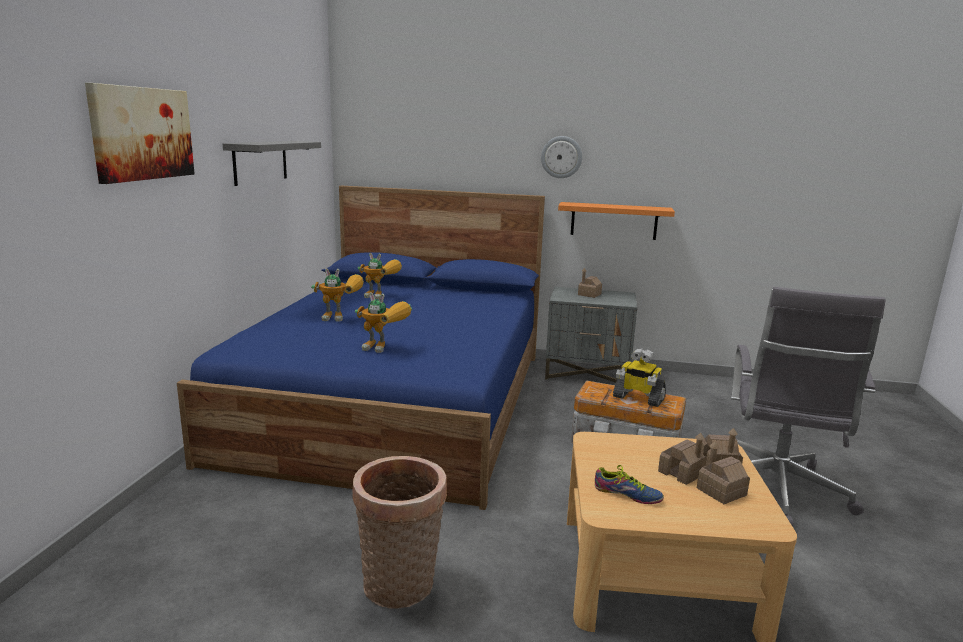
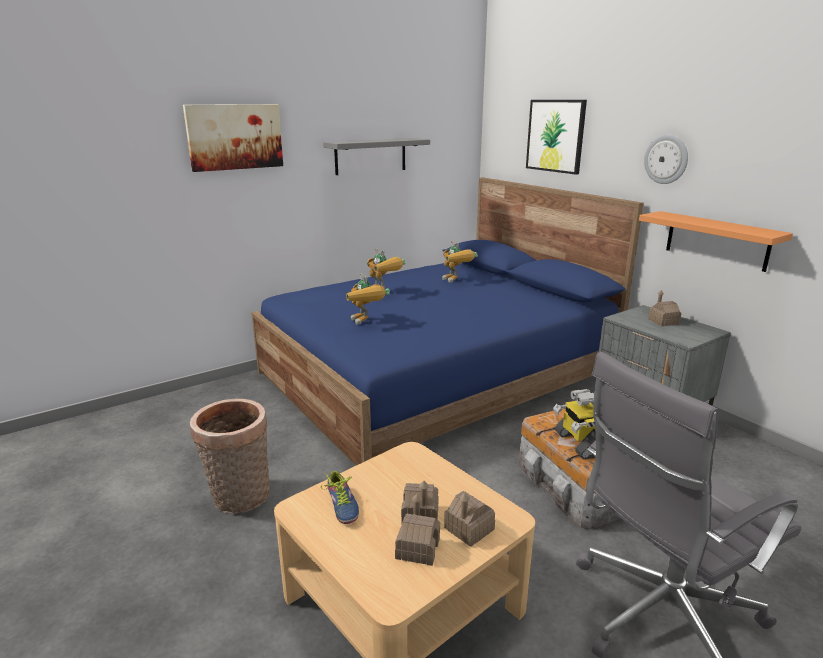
camera: 45 degrees right, 5 degrees up
none -> picture [526,100,587,175]

